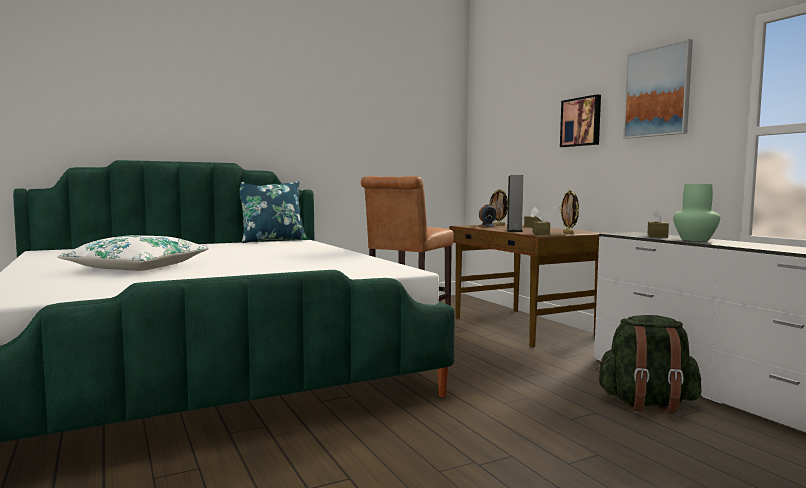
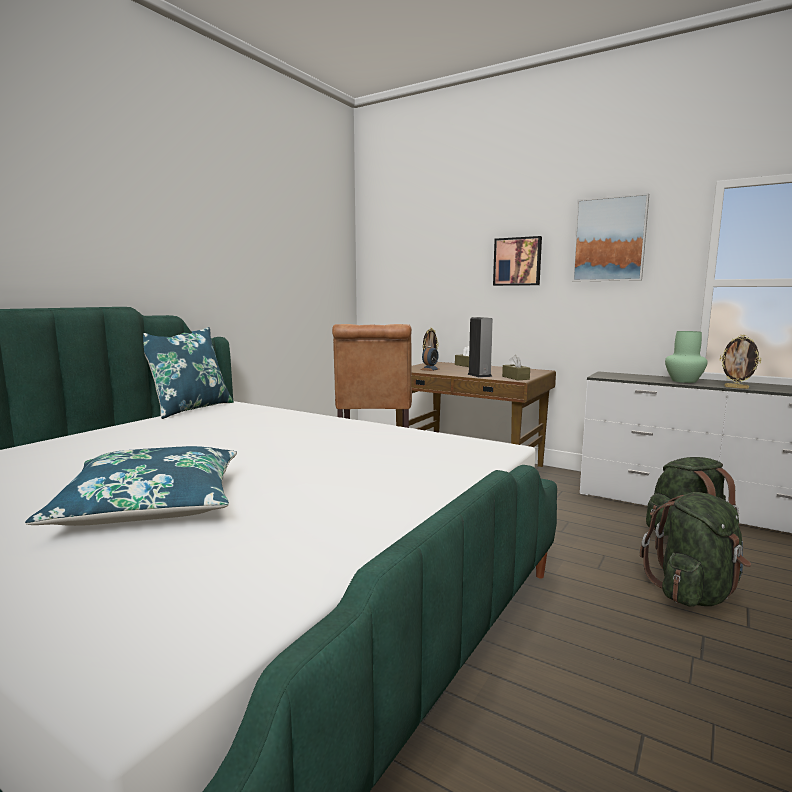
camera: 30 degrees left, 5 degrees up
white pillow [58,235,209,271] -> blue pillow [25,446,237,526]
picture frame [560,190,579,234] -> picture frame moved to [720,335,761,389]
brown tissue box [647,209,669,238] -> none
none -> green backpack [640,492,751,607]

